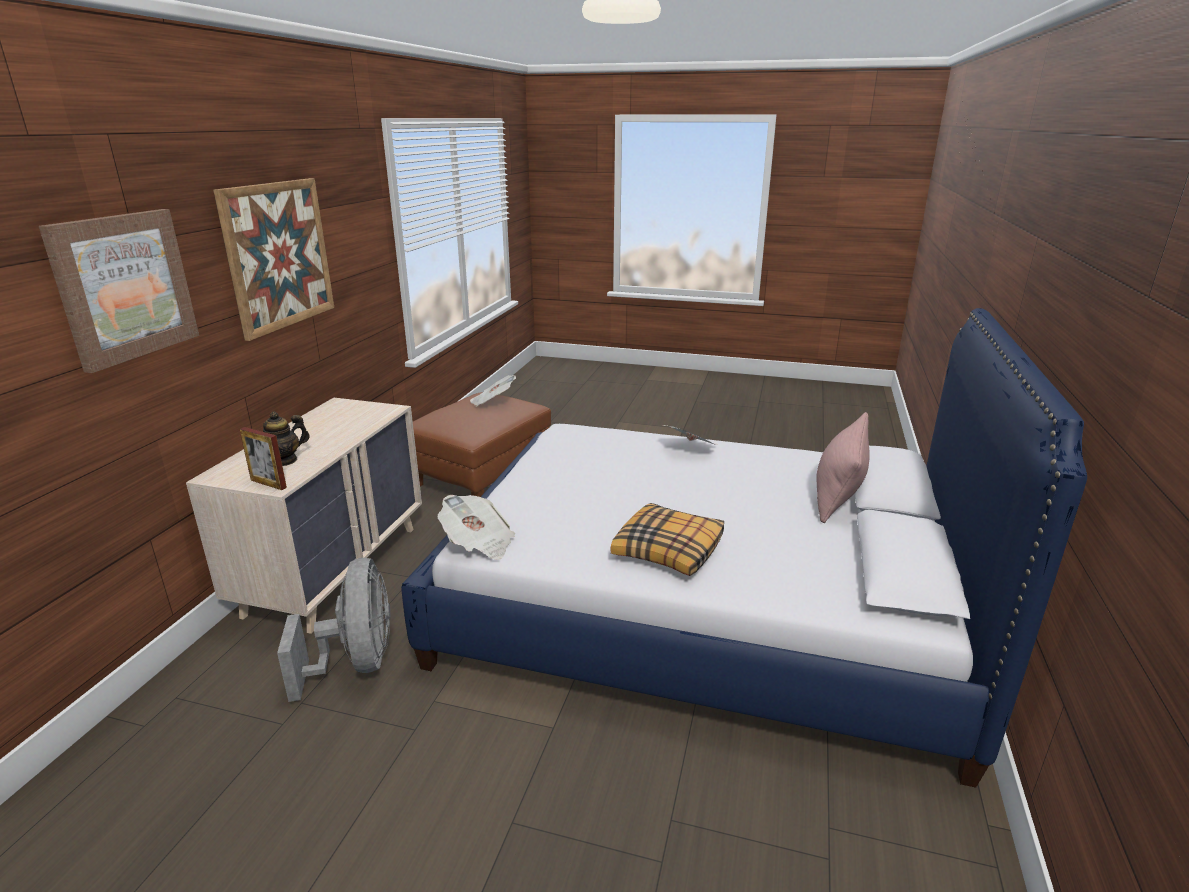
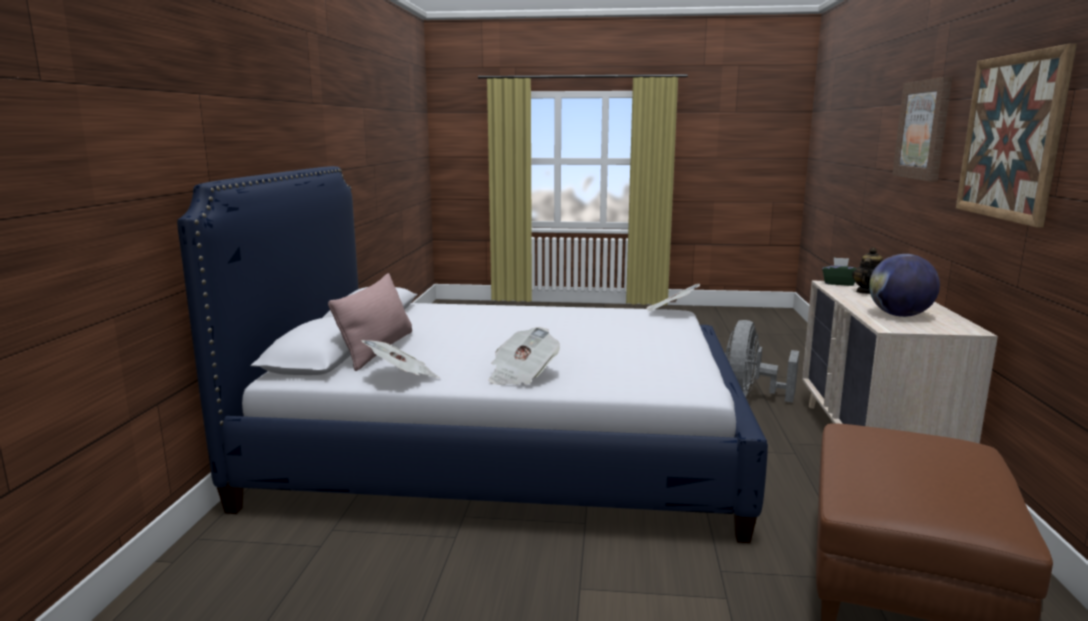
camera: 170 degrees right, 10 degrees down
picture frame [239,427,287,490] -> green tissue box [822,257,856,286]
grey fan [277,558,390,702] -> grey fan turned 45 degrees clockwise [725,320,799,402]
newspaper [470,375,516,407] -> newspaper moved to [361,340,440,378]
pillow [611,503,724,576] -> none
none -> globe [869,254,940,317]

